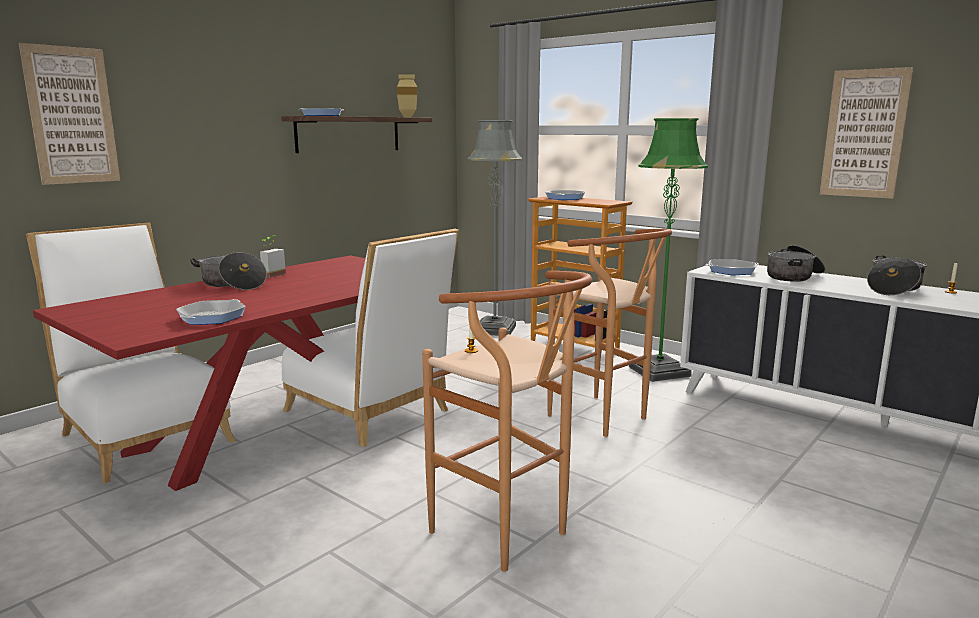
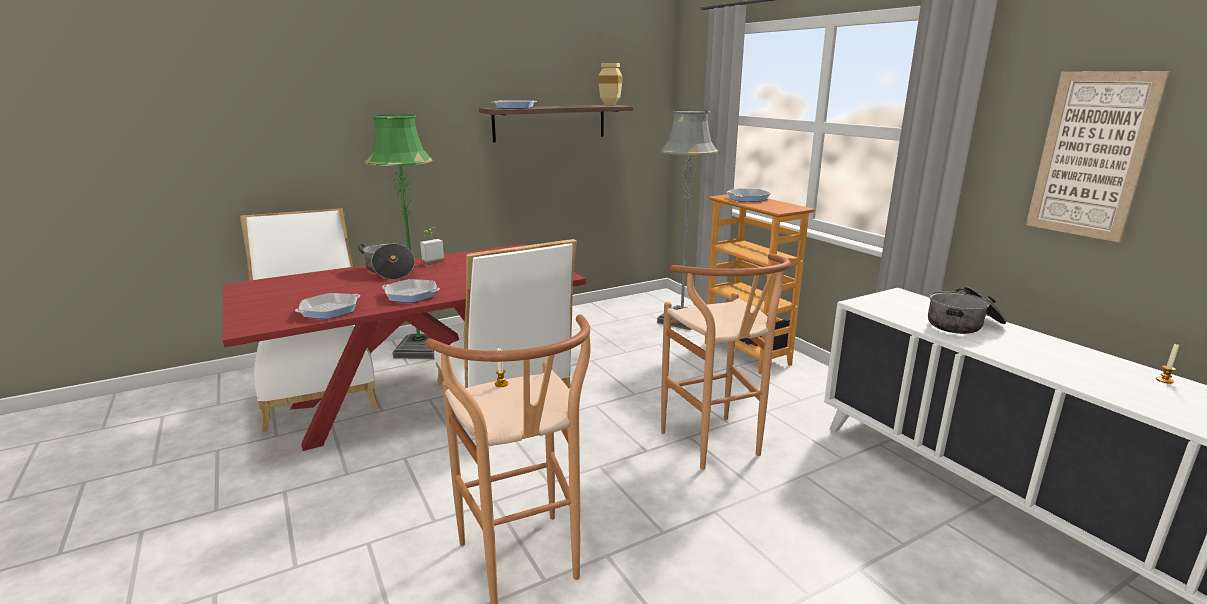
camera: 20 degrees right, 5 degrees up
picture [18,43,120,185] -> none
green floor lamp [629,118,708,382] -> green floor lamp moved to [365,114,435,359]
frying pan [705,259,759,275] -> frying pan moved to [382,279,440,303]
cooking pot [867,255,927,295] -> none

